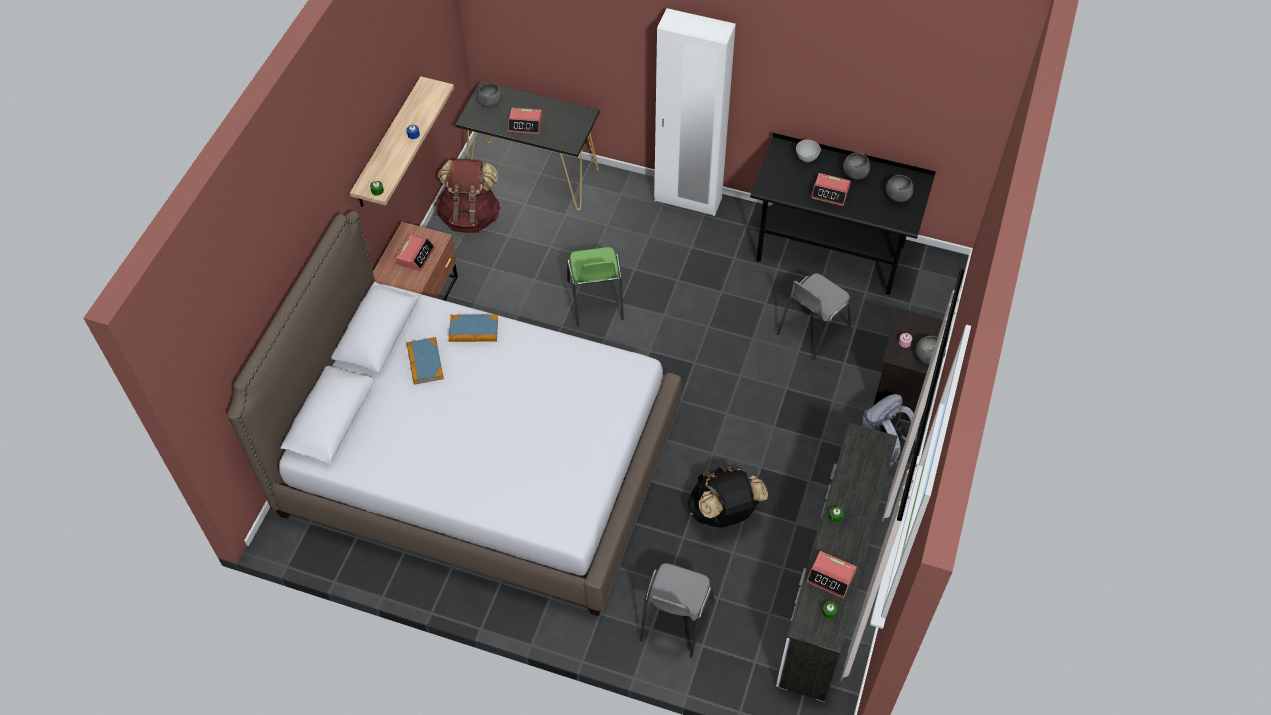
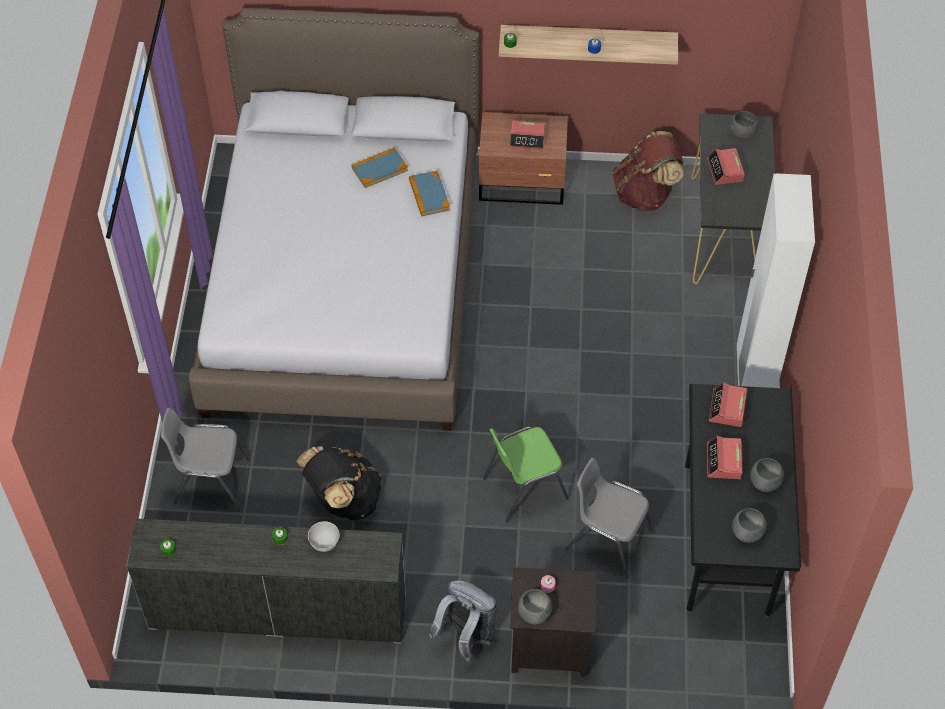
camera: 75 degrees right, 0 degrees up
green chair [567,247,624,326] -> green chair moved to [483,427,569,522]
grey bowl [796,140,821,162] -> grey bowl moved to [308,521,340,552]
alarm clock [807,551,857,599] -> alarm clock moved to [709,382,747,427]

